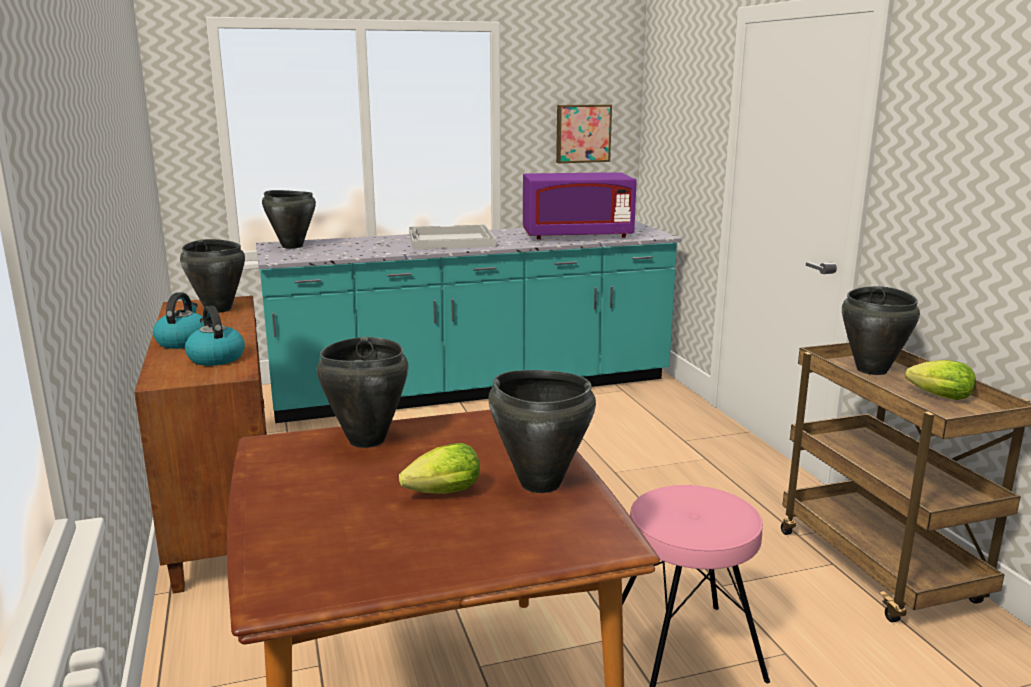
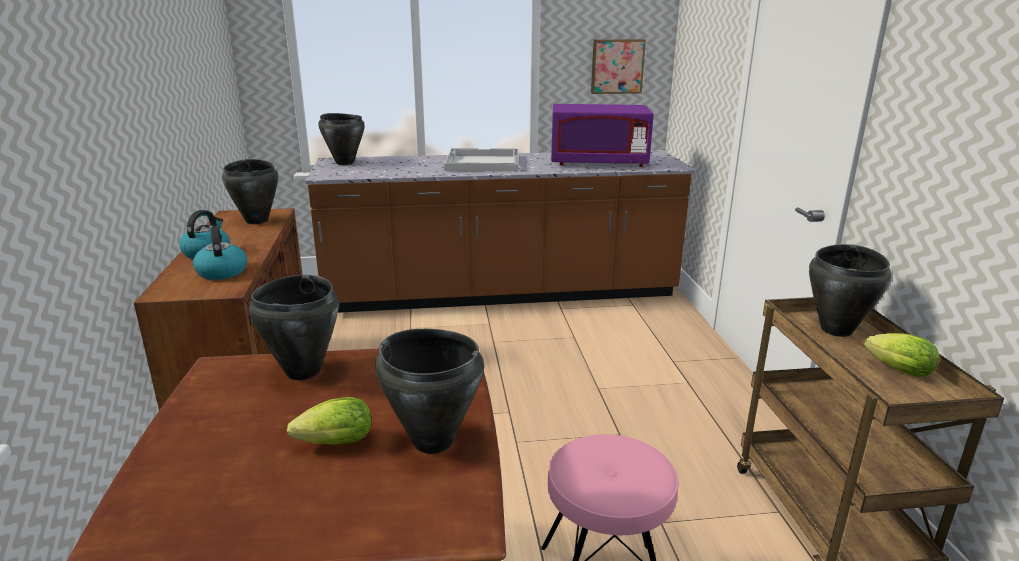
camera: 10 degrees right, 5 degrees up
turquoise counter [256,222,681,423] -> brown counter [305,150,696,313]

